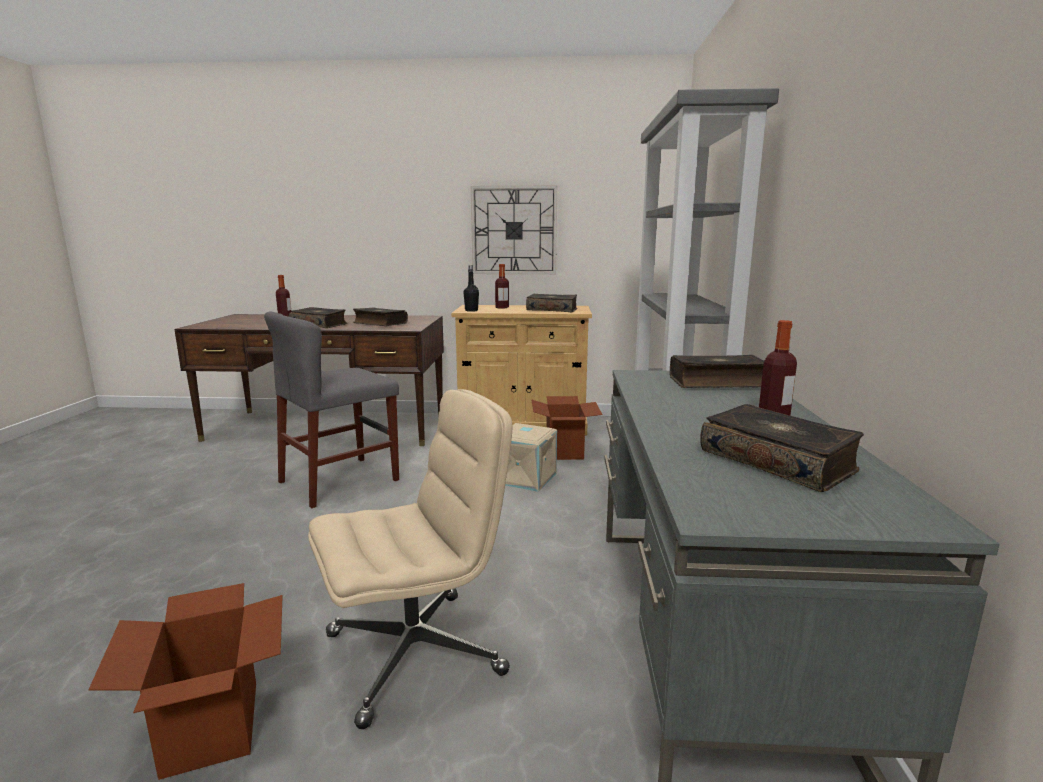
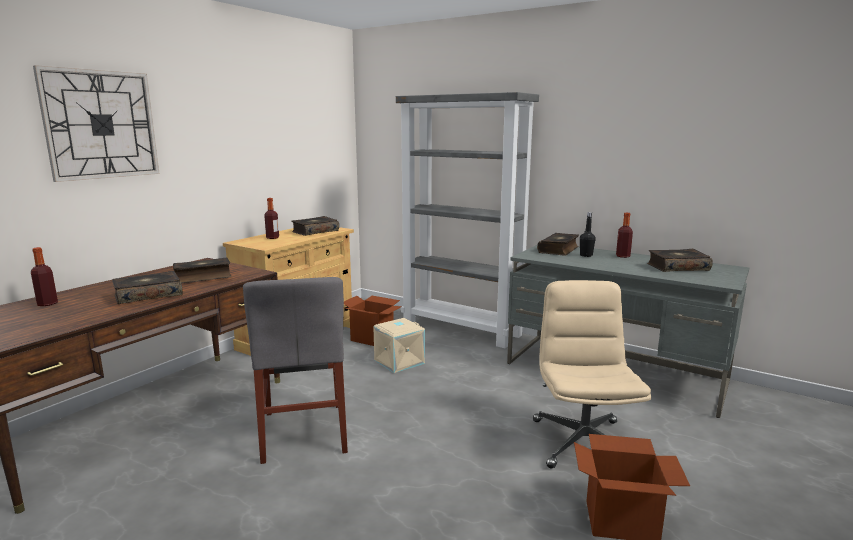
camera: 60 degrees left, 0 degrees up
black bottle [463,265,479,312] -> black bottle moved to [580,212,596,257]
wall clock [471,186,557,274] -> wall clock moved to [33,65,159,182]

